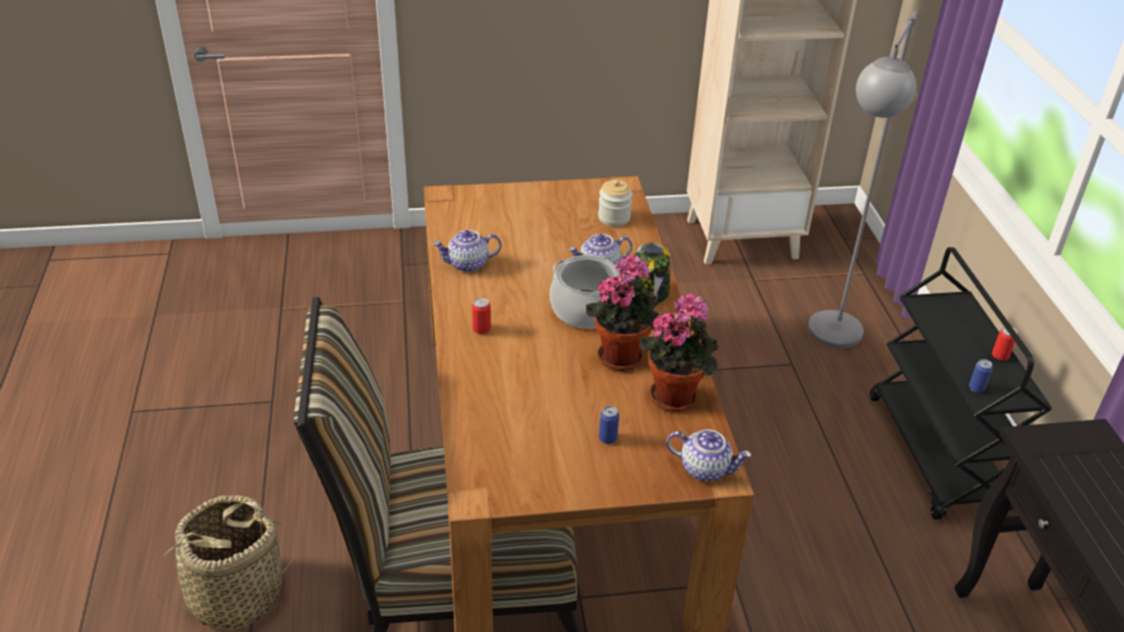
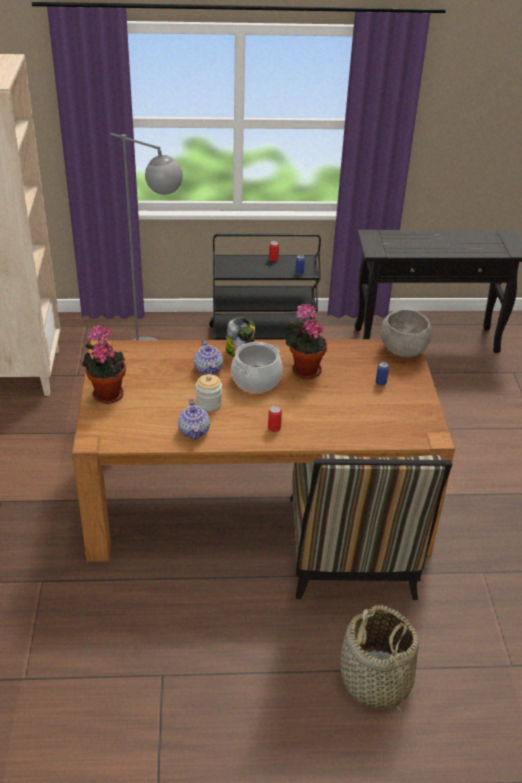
camera: 85 degrees left, 0 degrees up
jar [598,180,632,226] -> jar moved to [196,374,222,411]
potted plant [639,293,718,412] -> potted plant moved to [82,325,126,404]
teapot [666,429,751,481] -> grey bowl [380,310,432,358]

